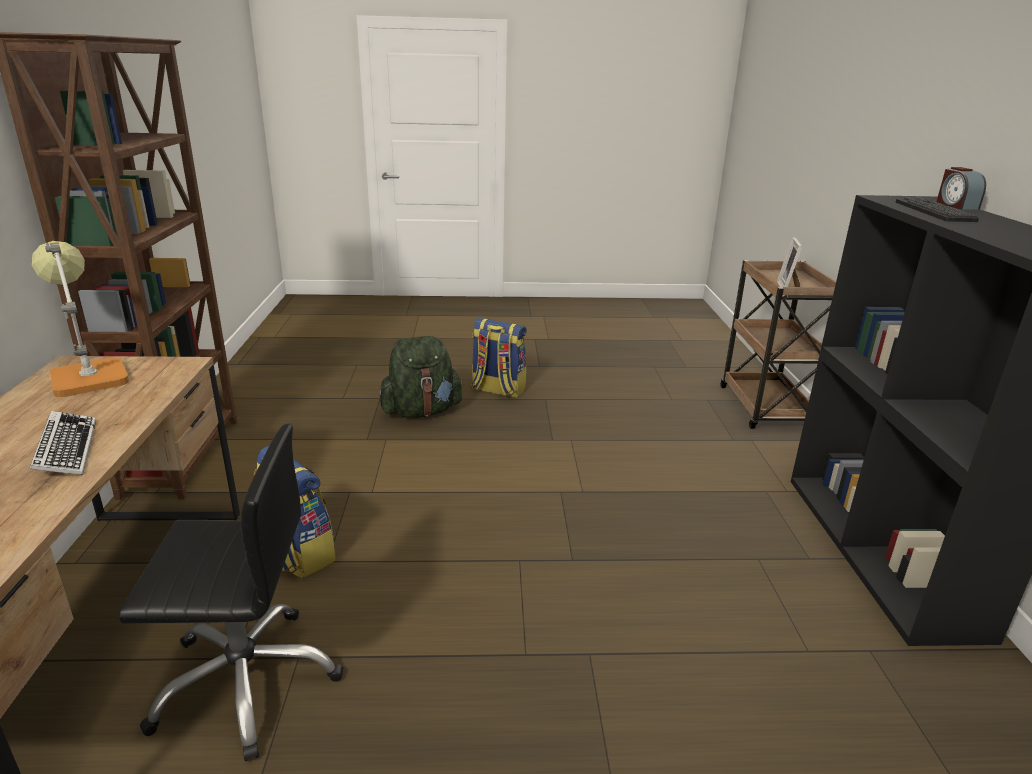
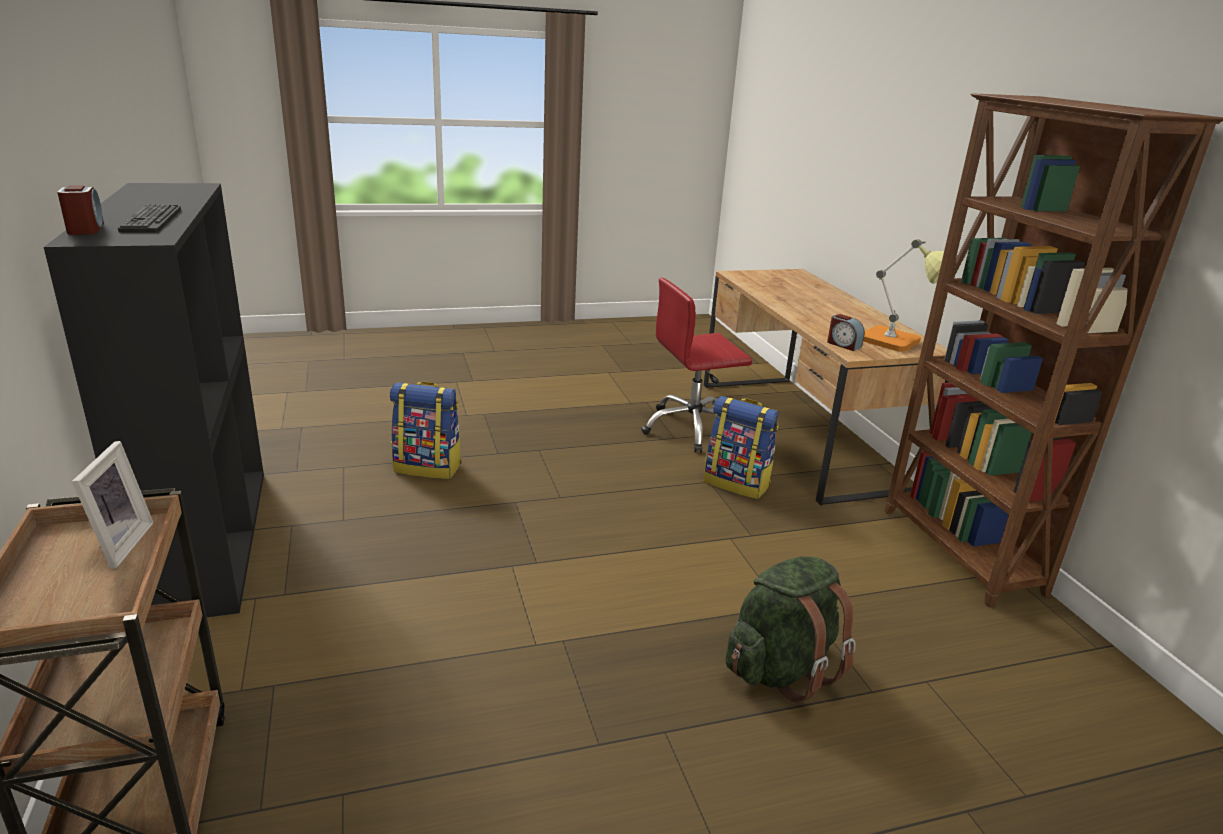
camera: 165 degrees right, 0 degrees up
keyboard [30,411,96,475] -> none
black office chair [118,424,343,762] -> red office chair [641,277,752,453]
backpack [471,318,527,398] -> backpack moved to [390,381,462,479]
none -> alarm clock [827,314,865,351]

